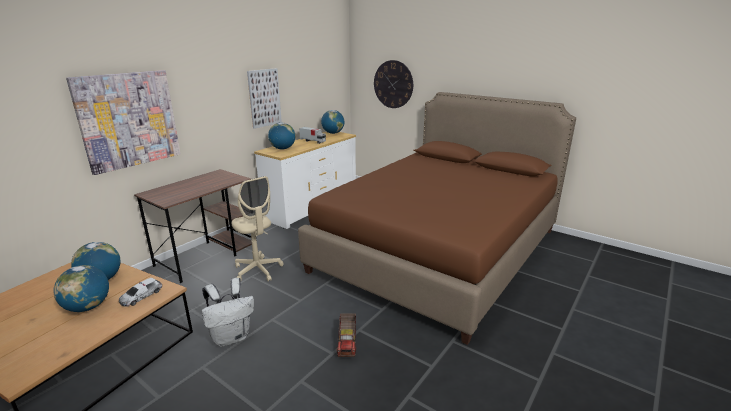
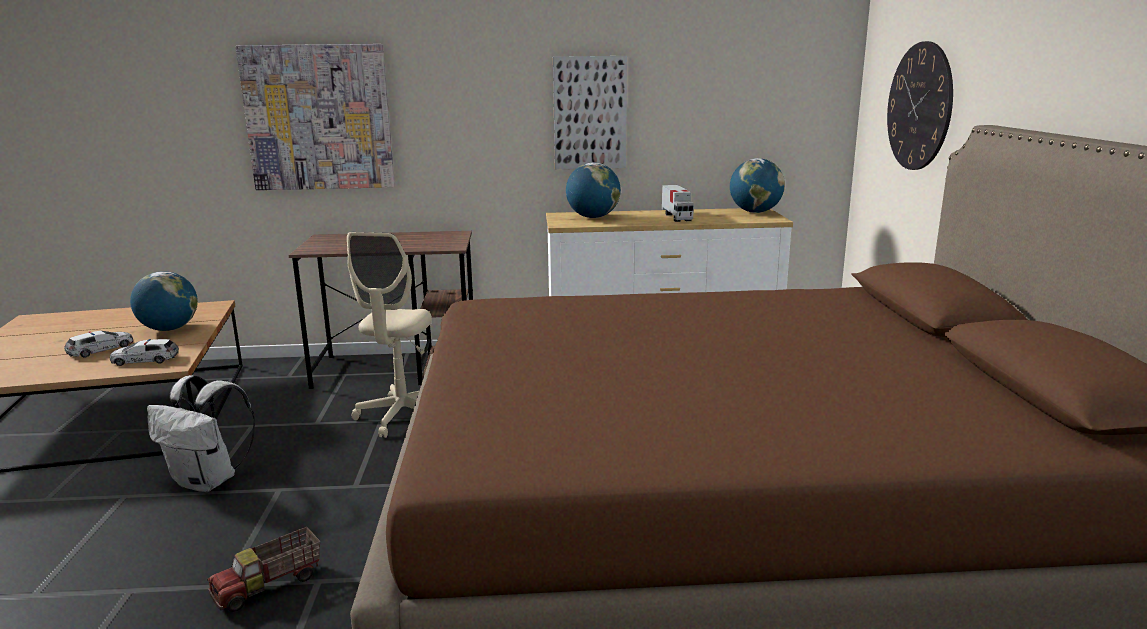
camera: 50 degrees right, 5 degrees down
globe [53,265,109,312] -> toy car [64,331,133,358]

